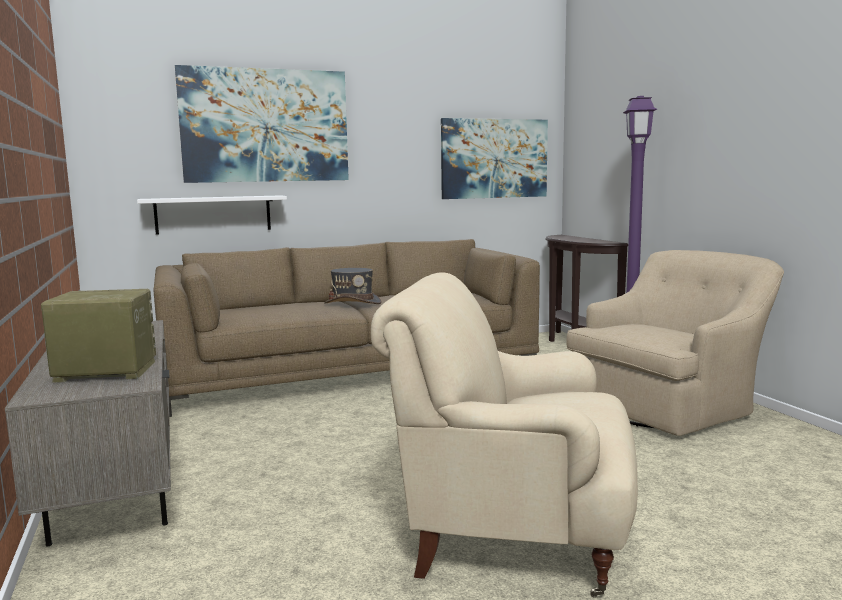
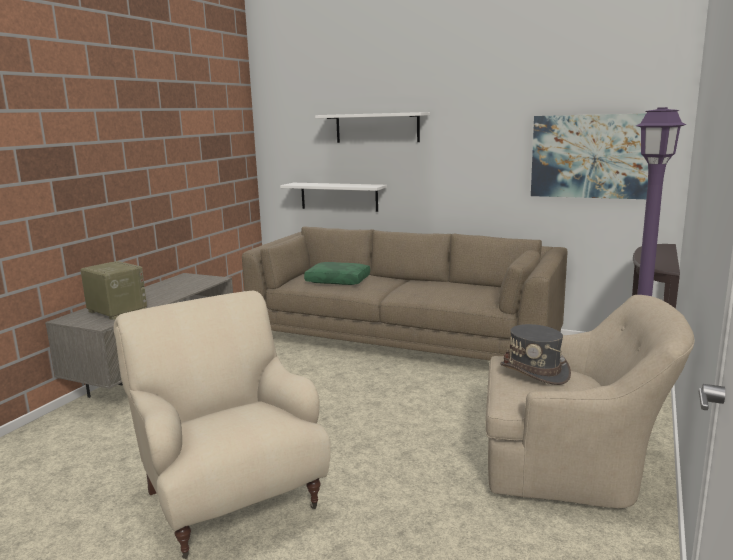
camera: 45 degrees right, 5 degrees up
picture [175,65,349,183] -> white shelf [315,112,430,143]
grey hat [324,268,382,304] -> grey hat moved to [500,324,571,385]
none -> green pillow [304,262,370,285]

